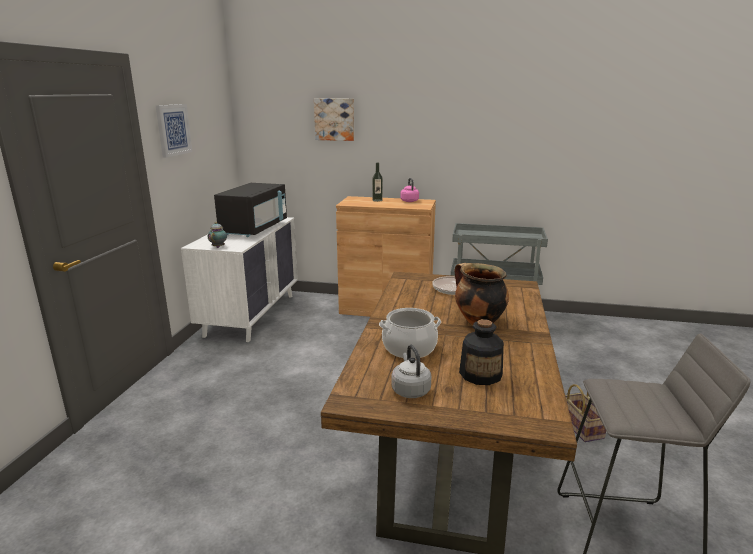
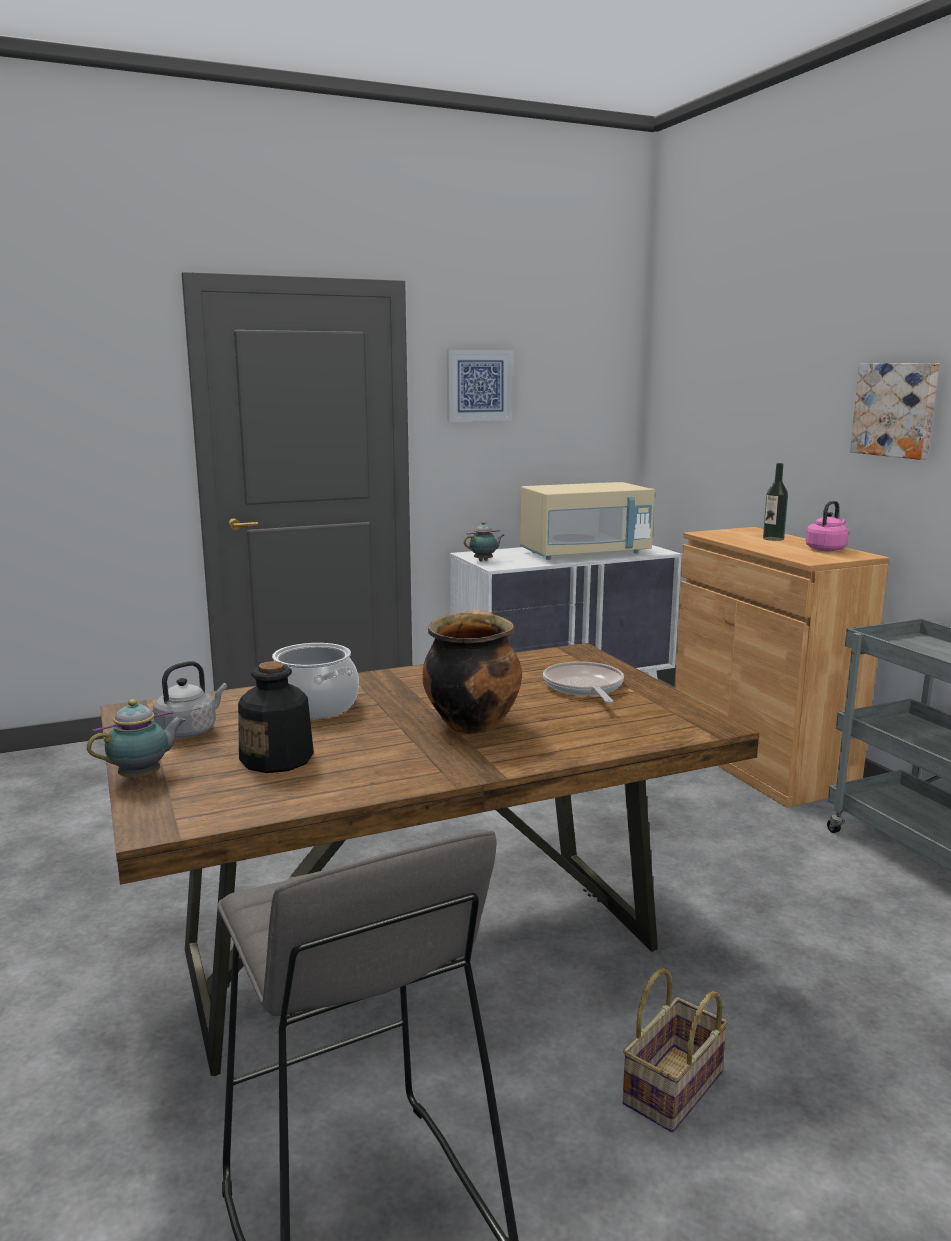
camera: 55 degrees right, 5 degrees down
black microwave [214,183,287,237] -> beige microwave [520,482,655,560]
picture [314,99,354,141] -> picture moved to [850,363,939,460]
none -> teapot [87,699,185,780]

